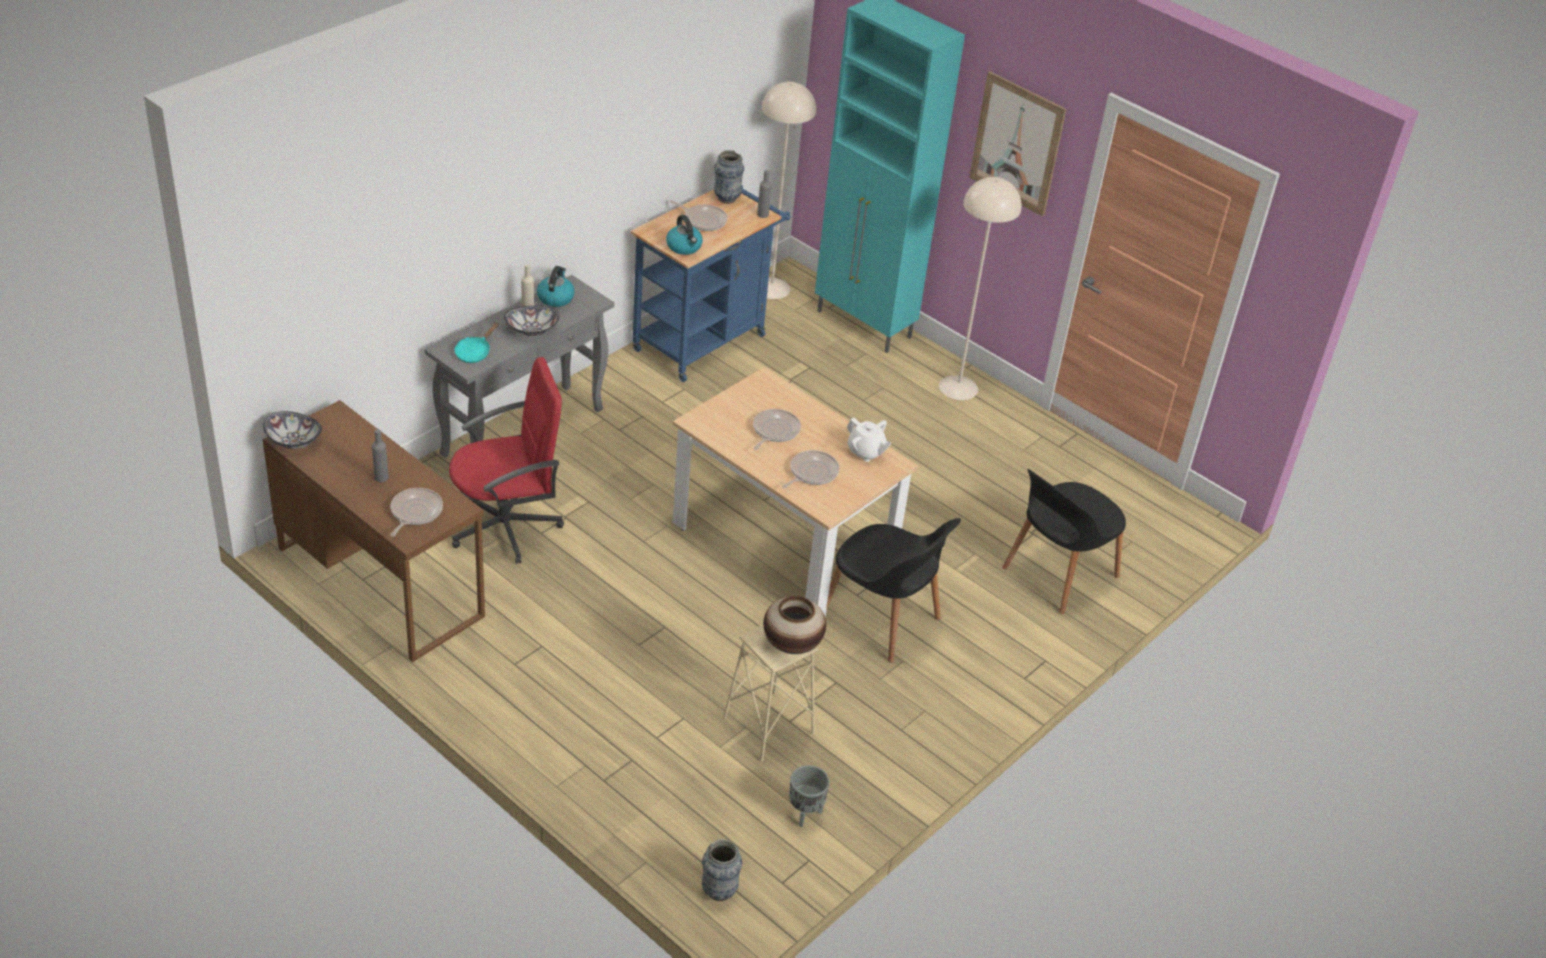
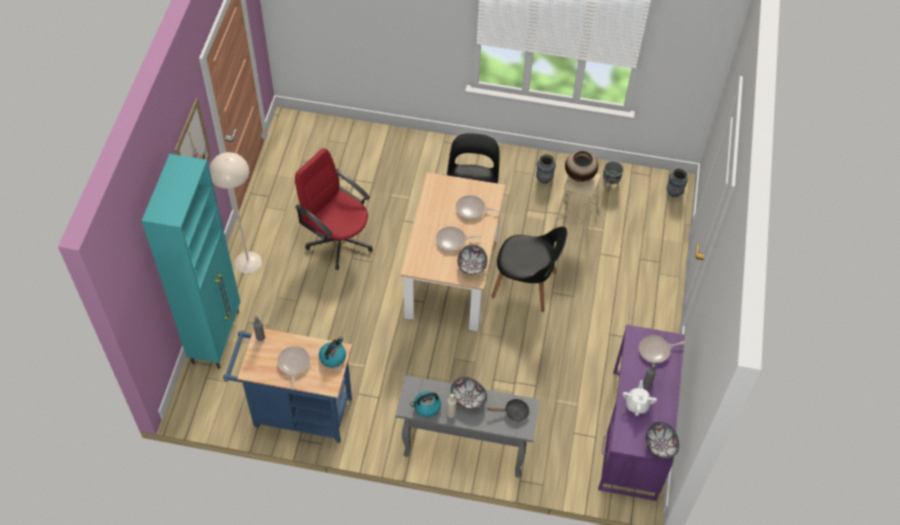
camera: 120 degrees left, 15 degrees up
brown desk [263,400,485,662] -> purple desk [598,324,685,501]
red office chair [449,357,564,564] -> red office chair moved to [295,148,373,270]
turquoise frying pan [454,322,499,363] -> black frying pan [487,399,529,422]
vase [714,150,744,204] -> vase moved to [536,154,556,183]
beige floor lamp [762,82,816,299] -> none
white teapot [847,418,891,462] -> white teapot moved to [623,380,657,416]
black chair [1002,469,1126,614] -> black chair moved to [491,227,567,312]
none -> bowl [458,245,487,275]

